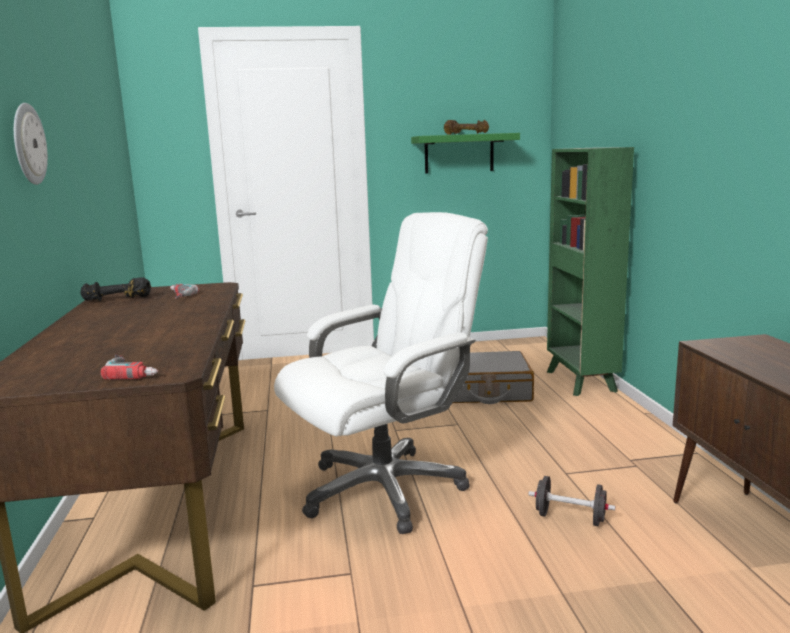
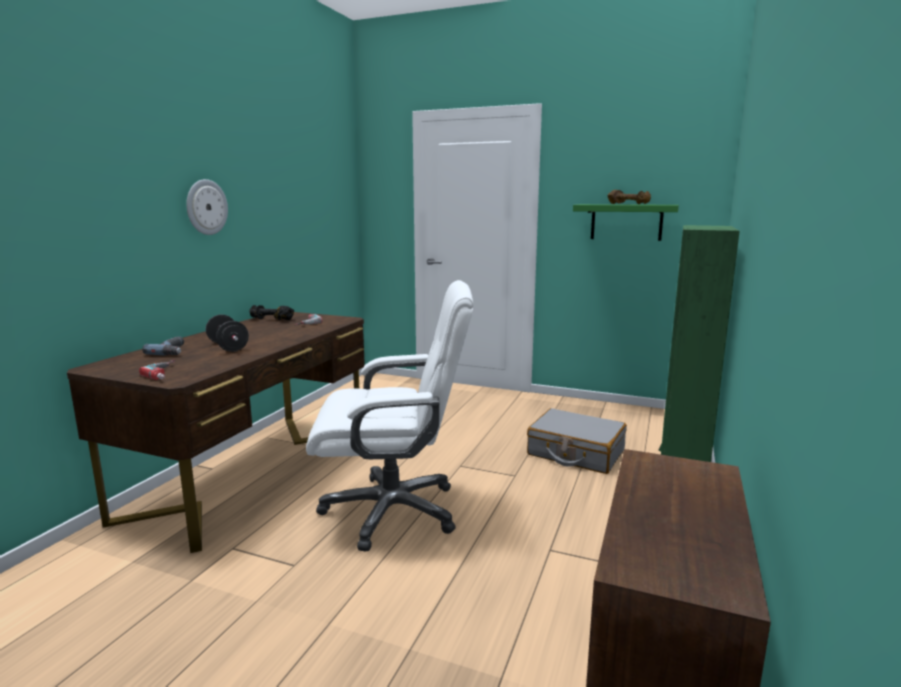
camera: 30 degrees right, 0 degrees up
black dumbbell [528,476,615,526] -> black dumbbell moved to [206,314,249,352]
none -> power drill [142,336,184,355]

